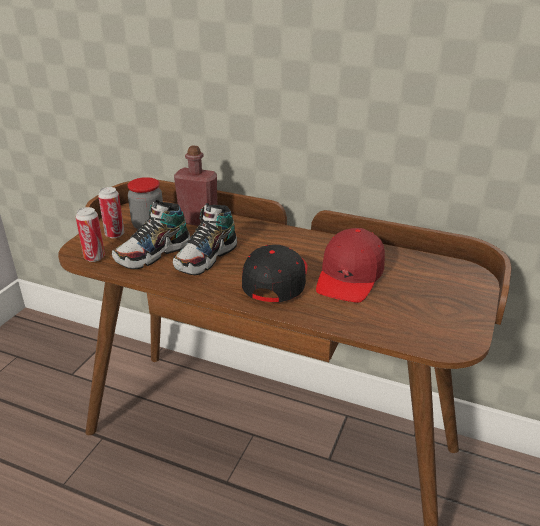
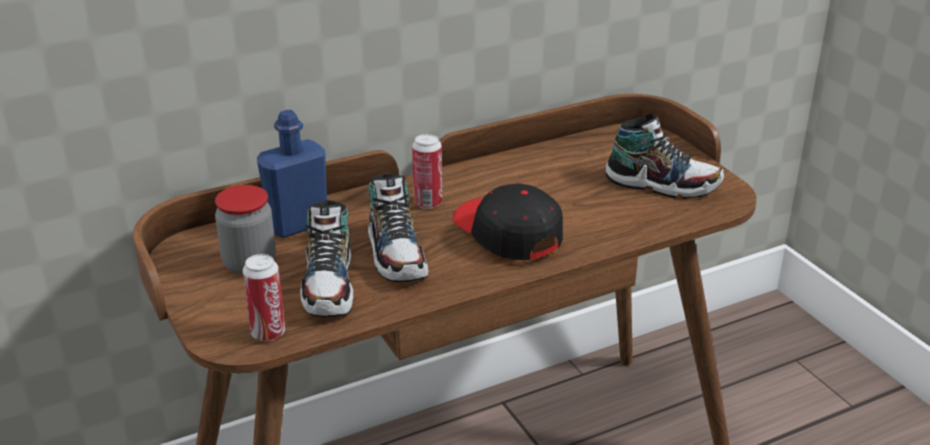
camera: 50 degrees left, 0 degrees up
can [98,187,125,238] -> can moved to [412,134,442,209]
red bottle [174,145,218,226] -> blue bottle [257,110,327,238]
red cap [316,228,385,303] -> none
none -> shoe [606,113,724,199]

